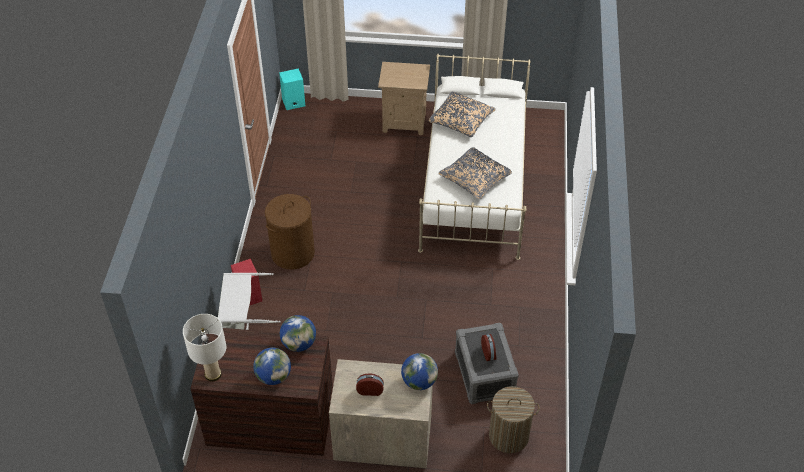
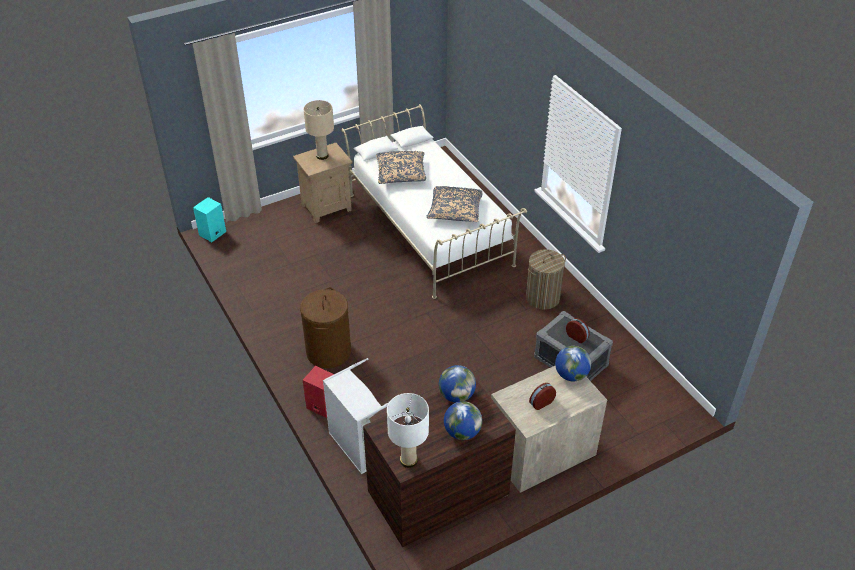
camera: 35 degrees left, 5 degrees down
laundry basket [487,386,540,453] -> laundry basket moved to [526,249,566,310]
none -> beige table lamp [304,100,334,160]

